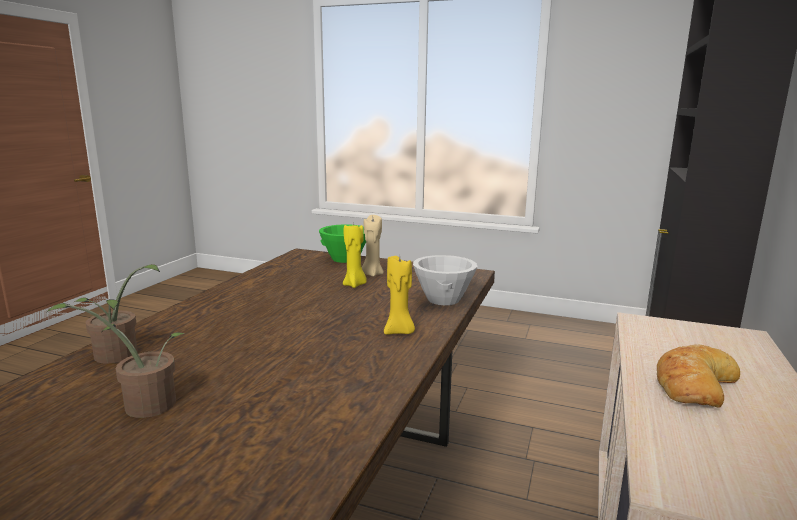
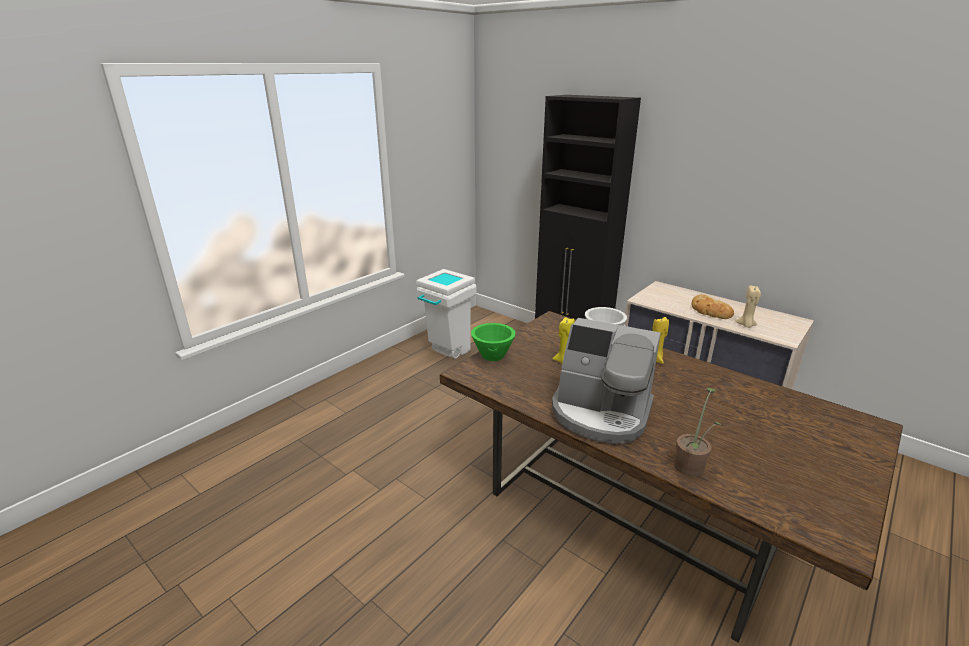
camera: 70 degrees left, 10 degrees up
potted plant [45,303,185,418] -> none
beige candle [362,215,384,277] -> beige candle moved to [735,286,761,328]
none -> white trash can [416,269,476,359]
none -> coffee machine [552,318,661,444]

